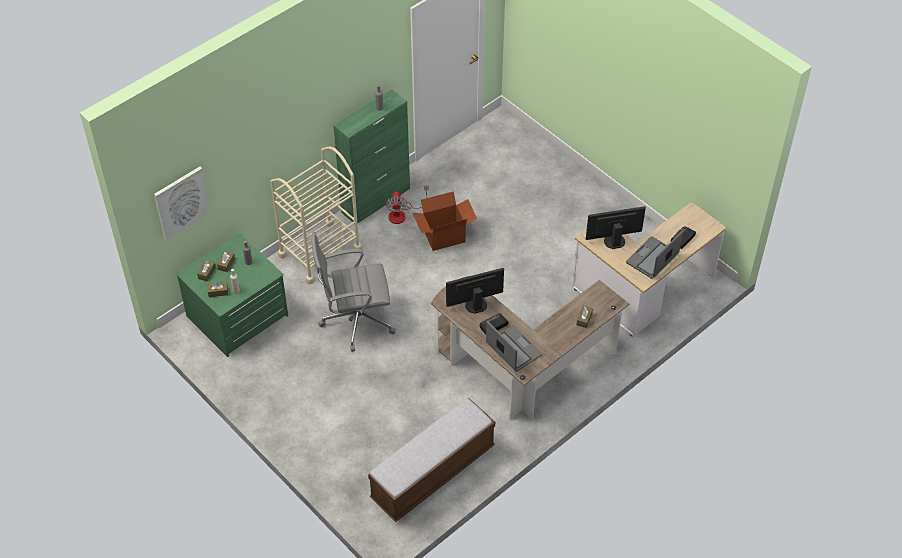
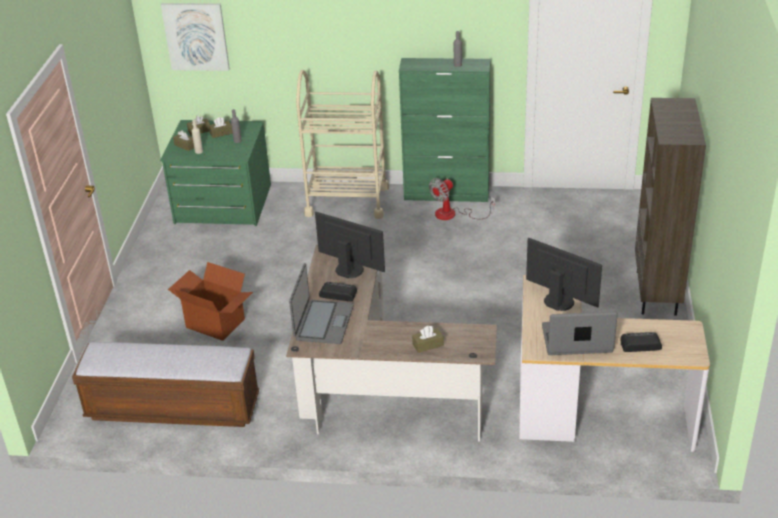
camera: 50 degrees right, 15 degrees down
grey office chair [312,232,396,352] -> none
cardboard box [413,191,477,251] -> cardboard box moved to [168,262,253,341]
none -> brown bookcase [635,98,706,316]

